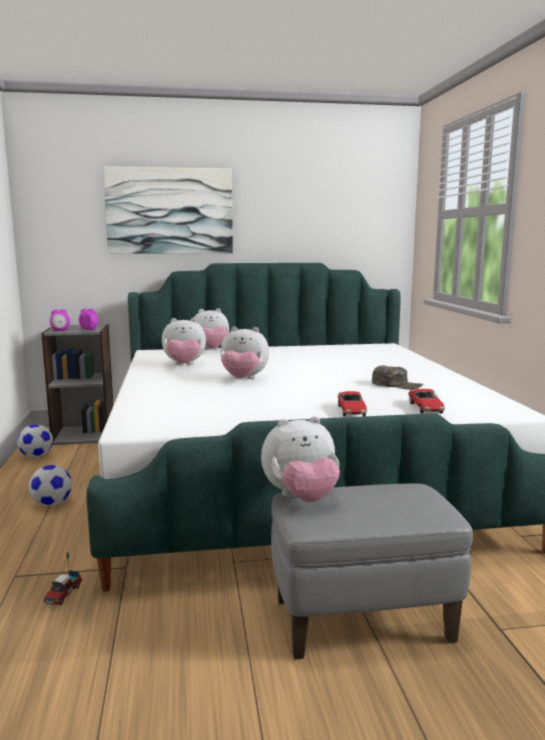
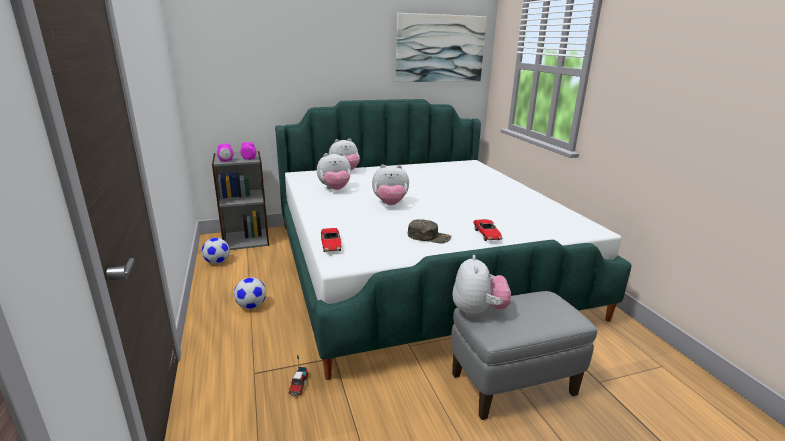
camera: 10 degrees left, 10 degrees up
picture [103,166,233,254] -> picture moved to [395,13,487,82]
plush toy [261,416,340,502] -> plush toy turned 60 degrees counterclockwise [453,255,511,317]
green cap [372,365,423,390] -> green cap moved to [408,219,451,243]
toy car [408,389,445,414] -> toy car moved to [321,228,341,252]

